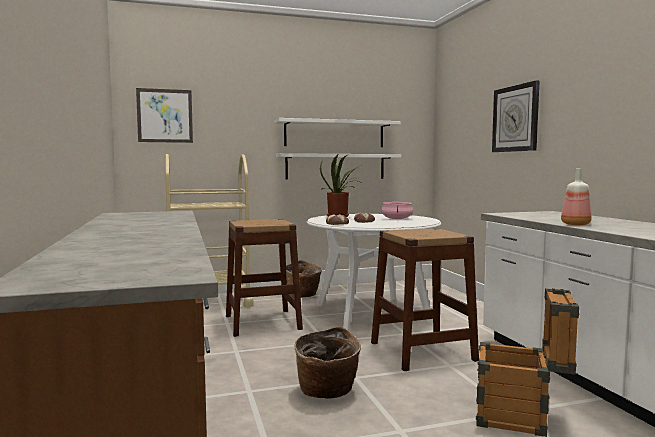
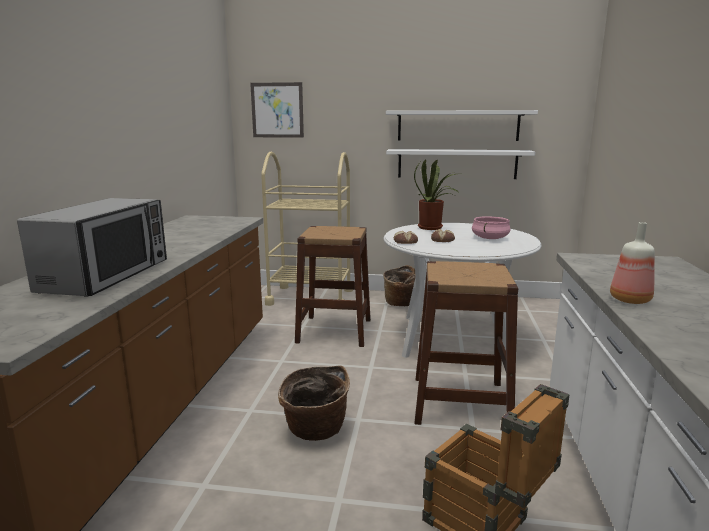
camera: 25 degrees right, 10 degrees up
wall clock [492,80,540,152] -> none
none -> microwave [17,198,167,297]

